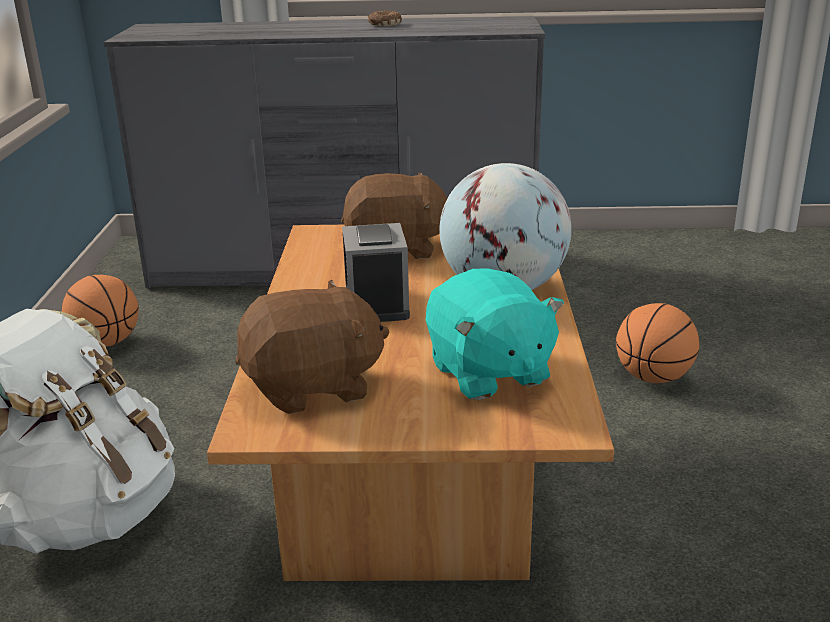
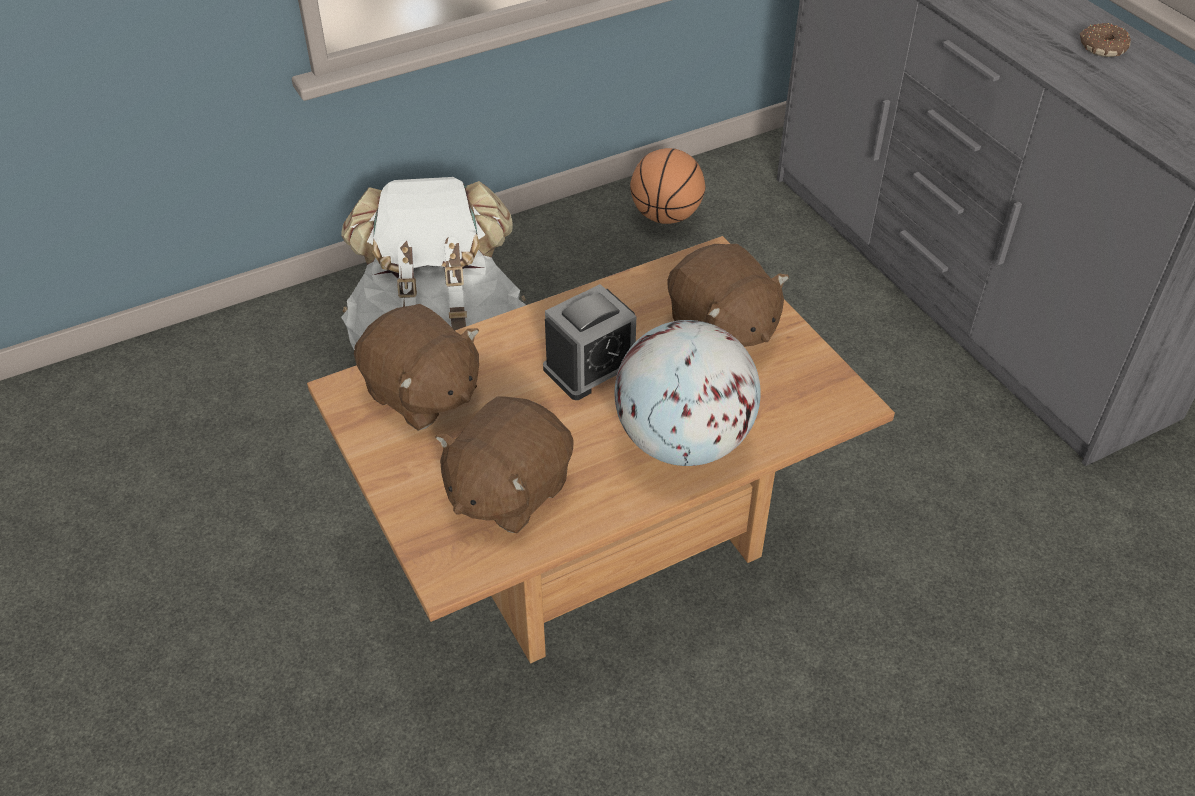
camera: 60 degrees right, 20 degrees up
turquoise plush toy [426,269,564,400] -> brown plush toy [435,396,574,533]
basketball [616,303,699,383] -> none

